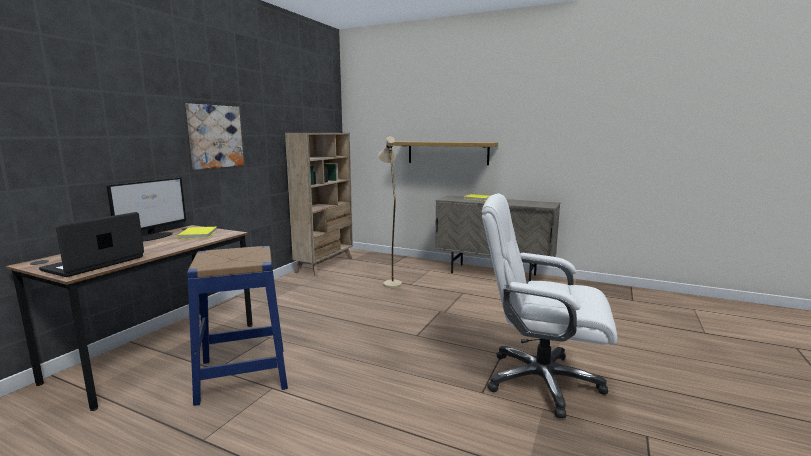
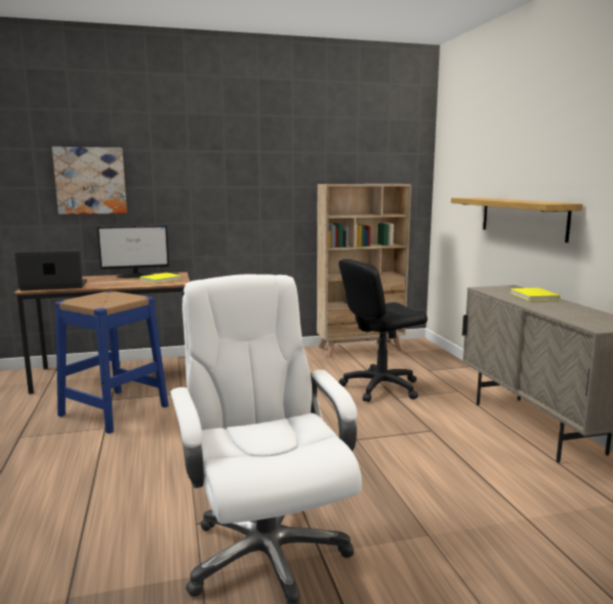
camera: 50 degrees right, 0 degrees up
picture [186,103,244,170] -> picture moved to [52,147,127,214]
beige floor lamp [378,136,402,288] -> black office chair [339,259,428,402]

